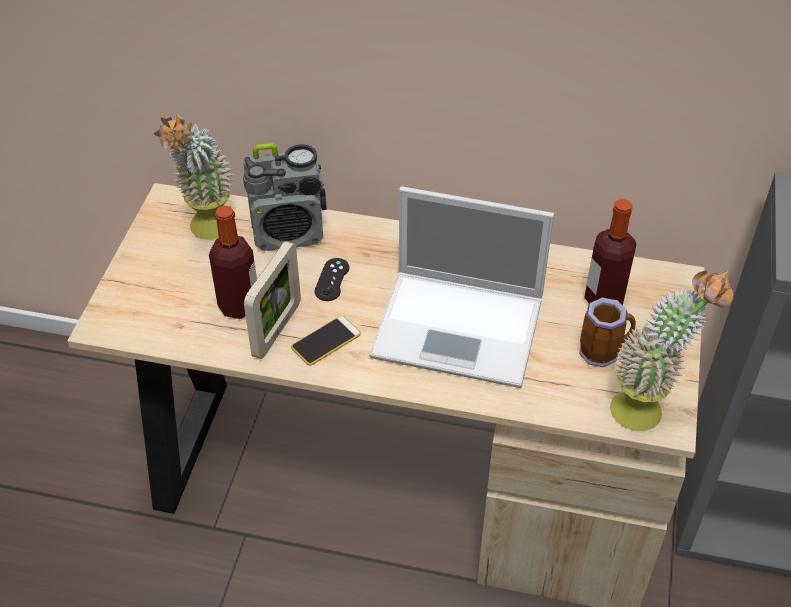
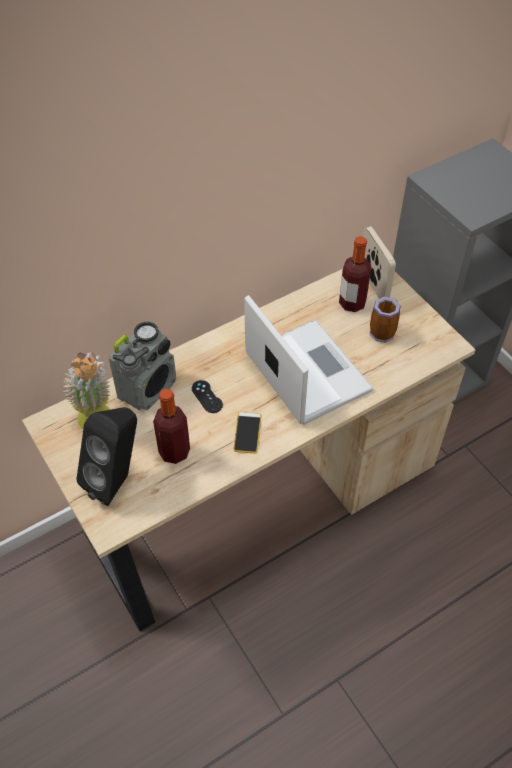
camera: 45 degrees left, 5 degrees up
picture frame [244,241,301,359] -> picture frame moved to [363,226,396,299]
laptop [369,186,554,388] -> laptop turned 90 degrees counterclockwise [244,295,373,425]
potted plant [610,271,734,431] -> none
none -> black speaker [76,407,137,506]

